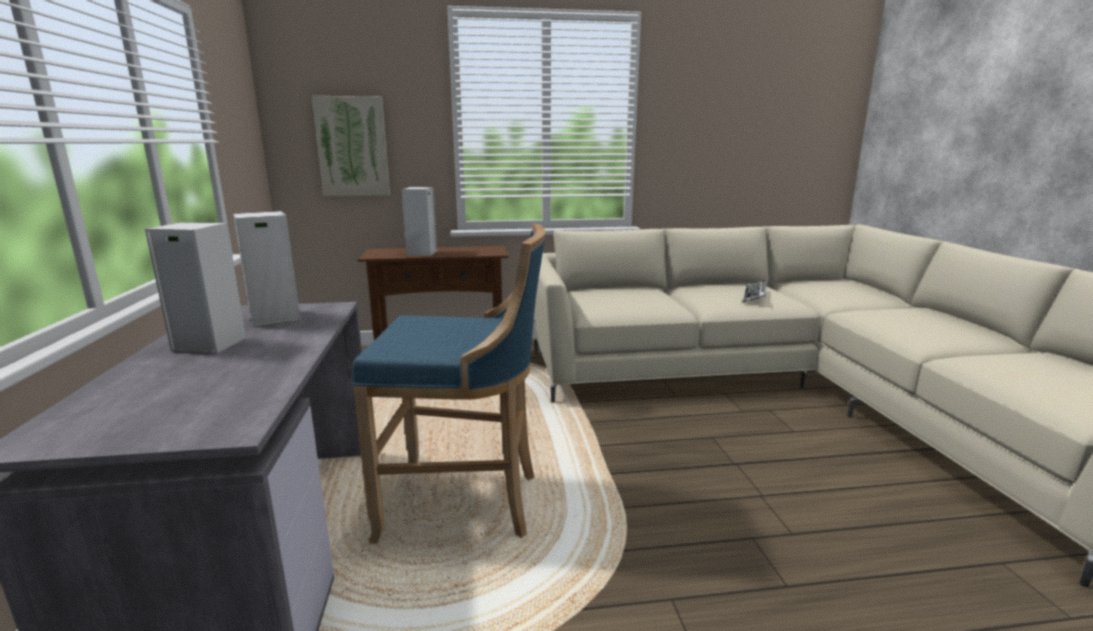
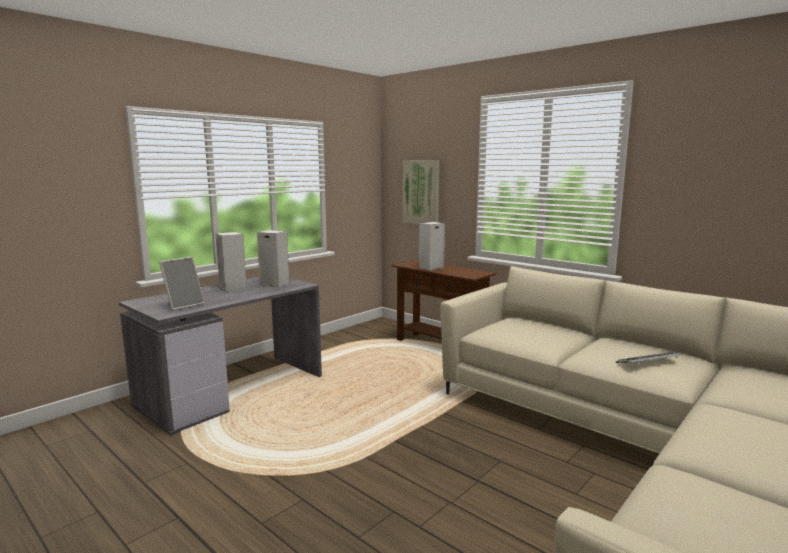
camera: 50 degrees right, 5 degrees down
blue stool [352,223,545,543] -> none
none -> picture frame [159,257,205,311]

